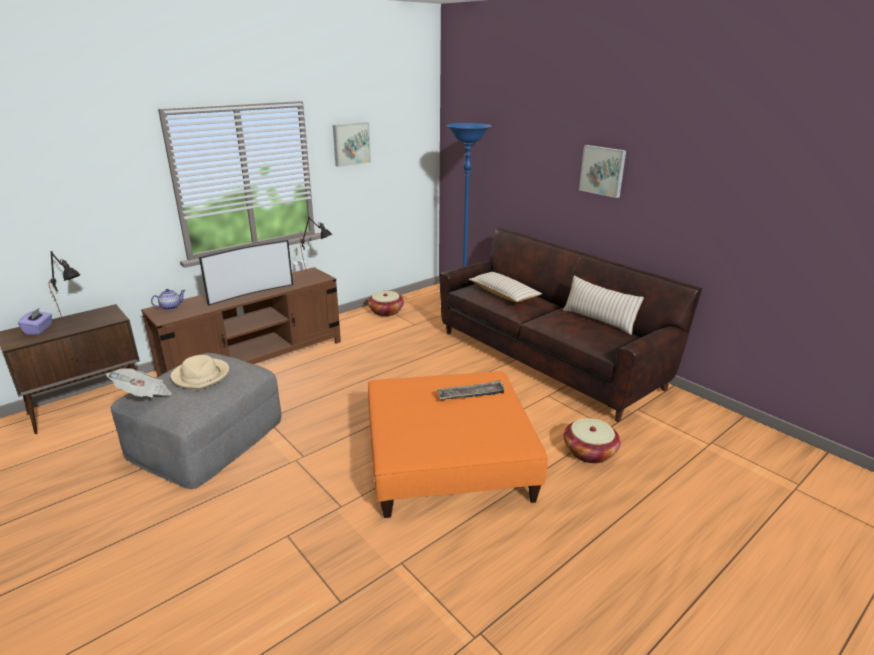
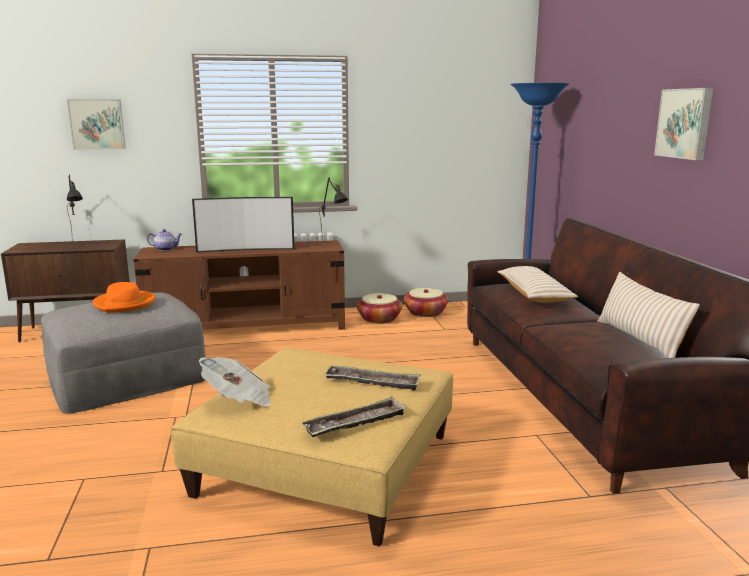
camera: 30 degrees right, 10 degrees down
purple tissue box [18,308,52,335] -> none
newspaper [106,368,172,397] -> newspaper moved to [199,357,271,406]
beige hat [171,355,229,390] -> orange hat [93,282,155,313]
picture [333,122,371,167] -> picture moved to [67,99,126,150]
orange ottoman [368,371,548,518] -> beige ottoman [170,348,453,547]
basket [564,418,621,463] -> basket moved to [357,293,402,324]
none -> tray [300,397,407,437]

